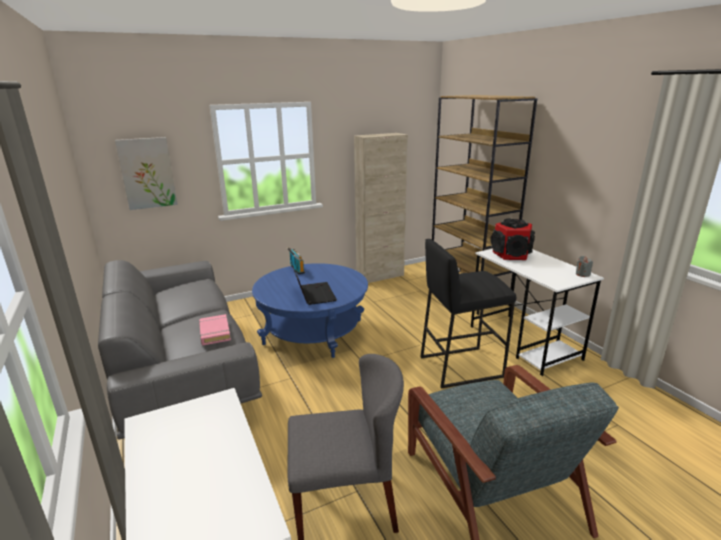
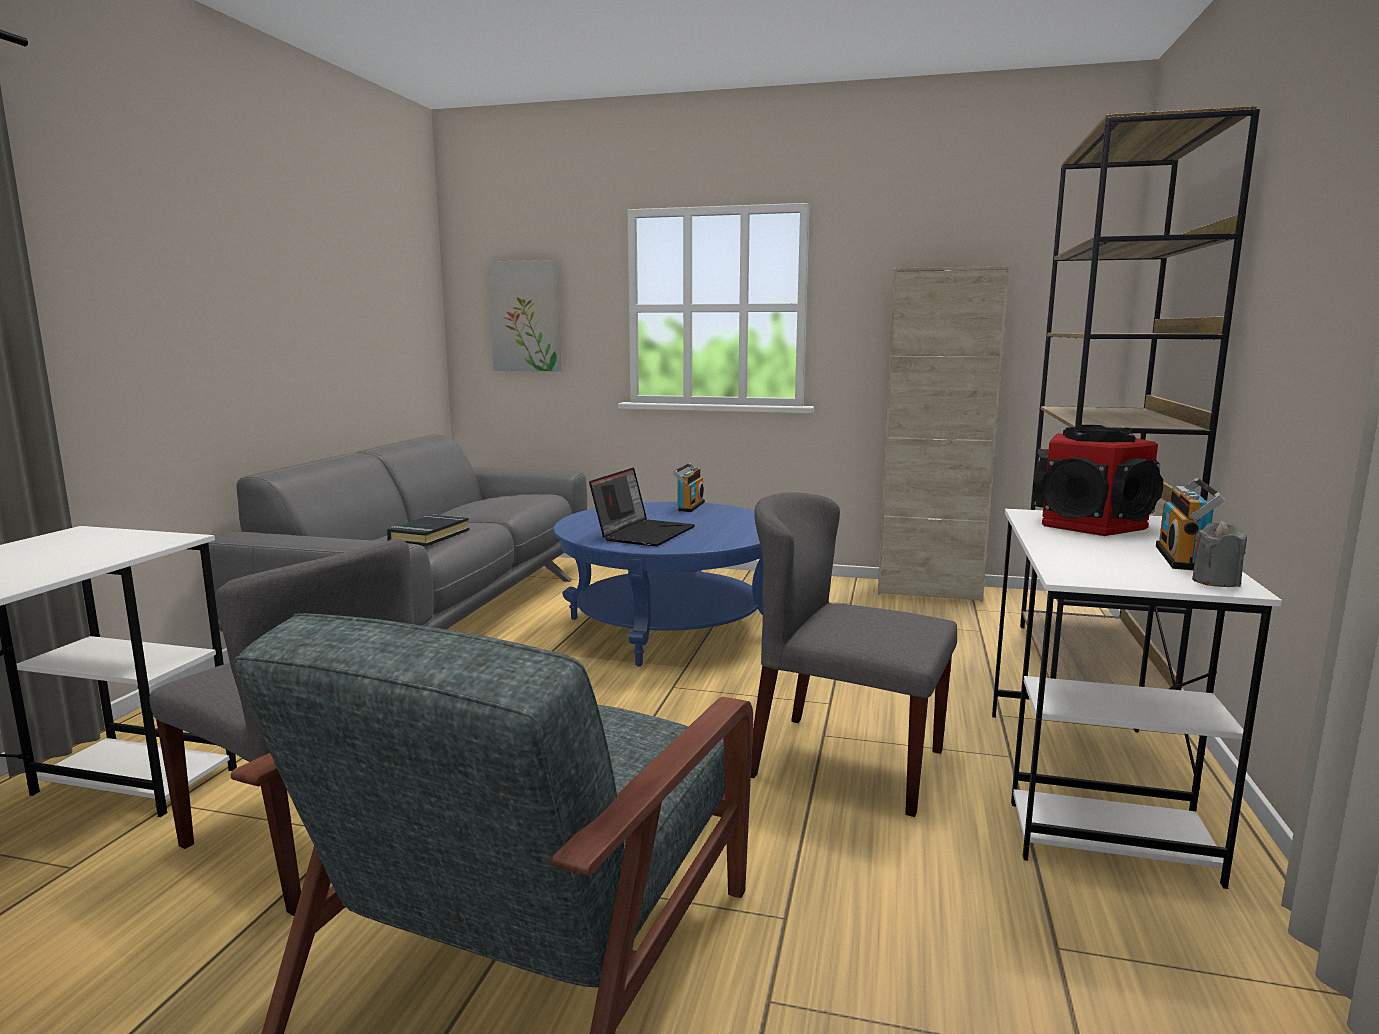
camera: 40 degrees right, 10 degrees down
pink book [199,314,231,345] -> black book [387,514,470,547]
black stool [420,239,516,389] -> grey chair [751,492,957,817]
none -> radio [1156,478,1225,570]

